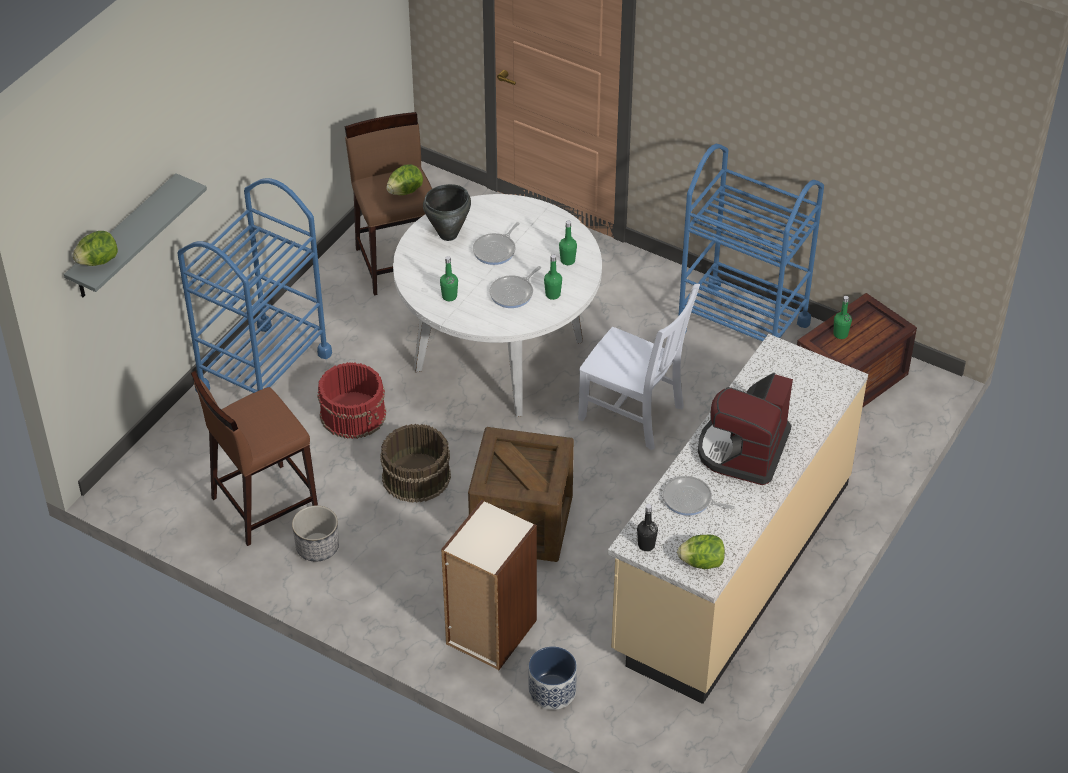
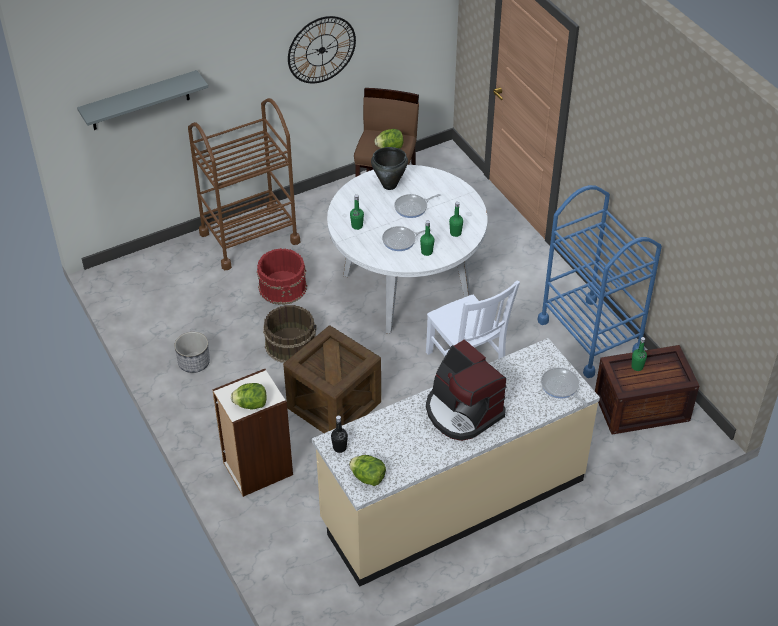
camera: 30 degrees right, 0 degrees up
lettuce [73,231,118,266] -> lettuce moved to [231,383,267,410]
blue cart [177,178,332,393] -> brown cart [188,98,301,270]
brown stool [191,370,318,546] -> none
planter [529,646,577,710] -> none
frying pan [663,476,735,516] -> frying pan moved to [541,368,588,405]
coffee machine [698,373,793,485] -> coffee machine turned 90 degrees counterclockwise [426,339,507,441]
none -> wall clock [288,16,356,83]

